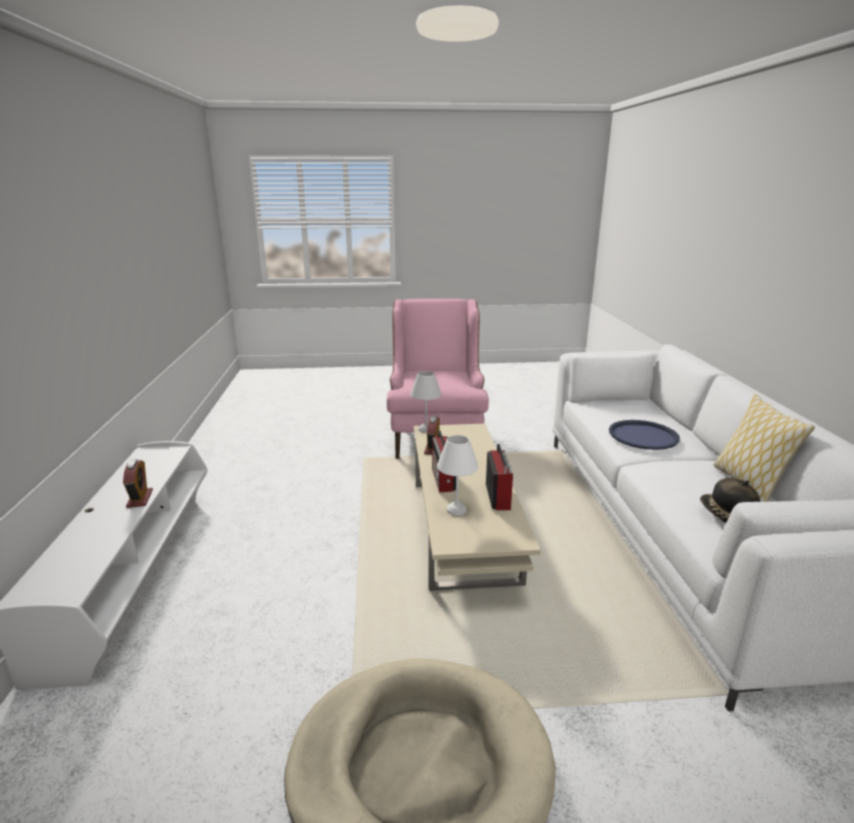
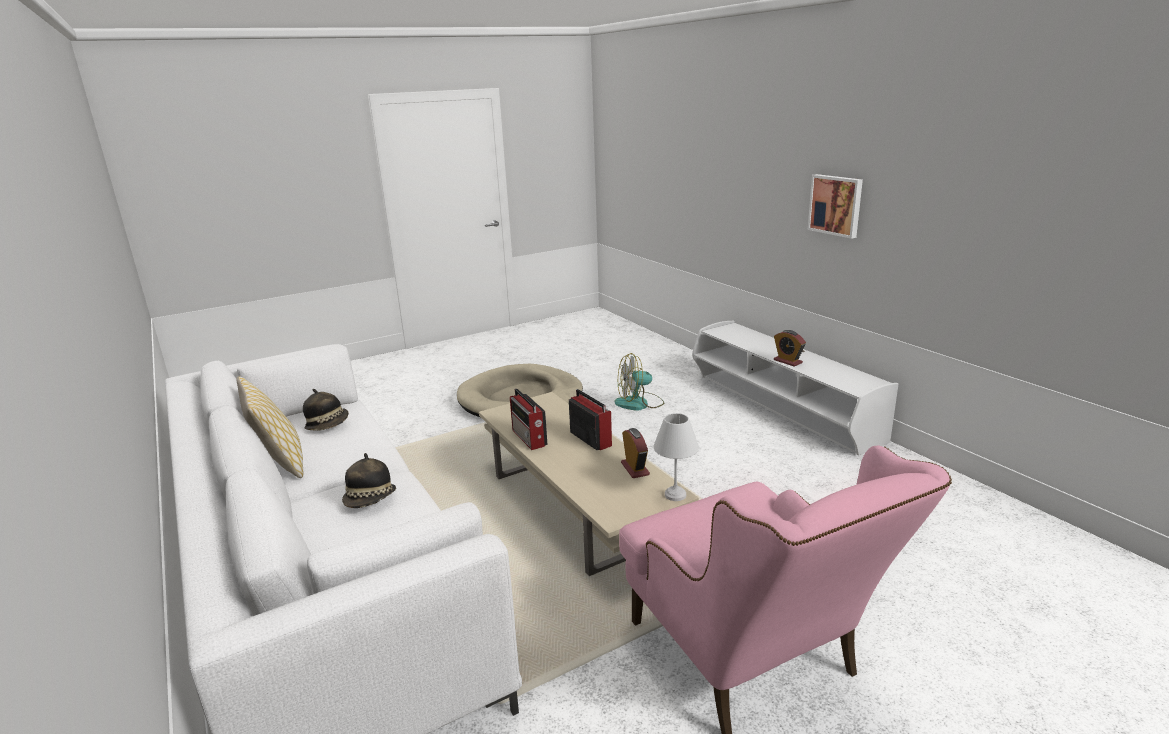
camera: 155 degrees right, 0 degrees up
white table lamp [437,435,478,516] -> none
blue tray [609,420,680,450] -> hat [342,453,396,508]
none -> fan [615,353,664,411]
none -> picture [808,174,863,239]

